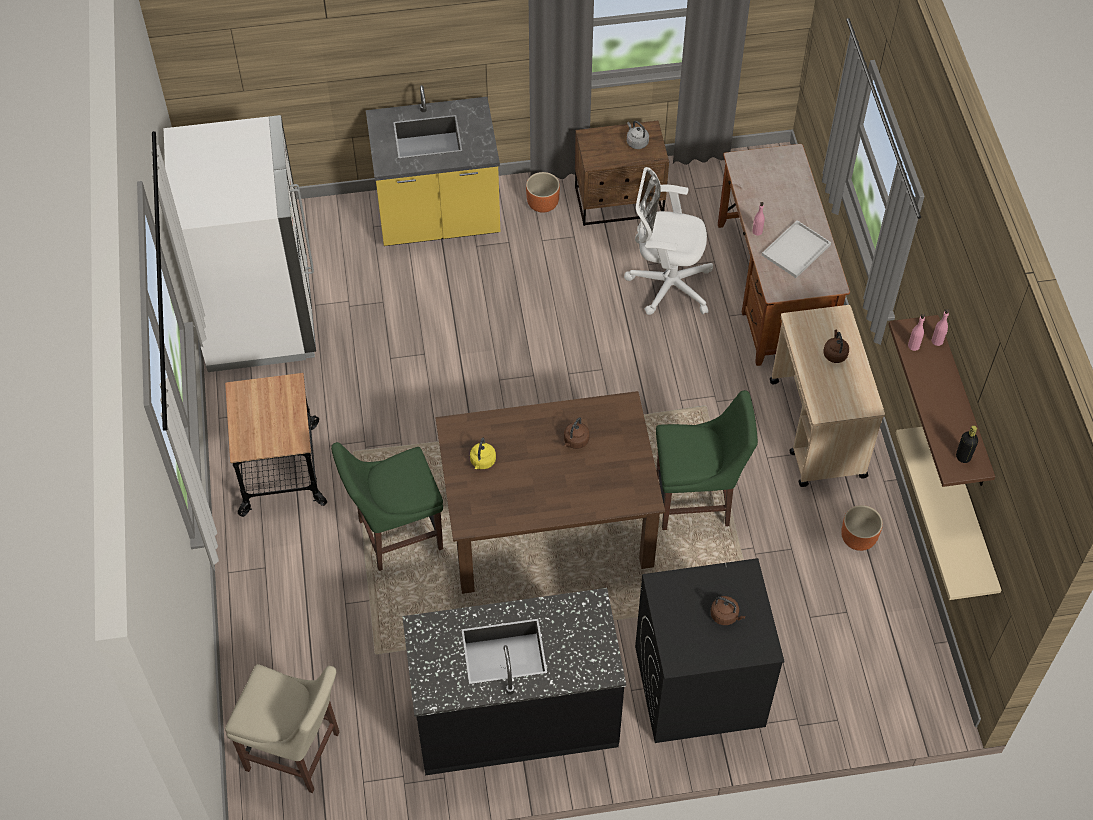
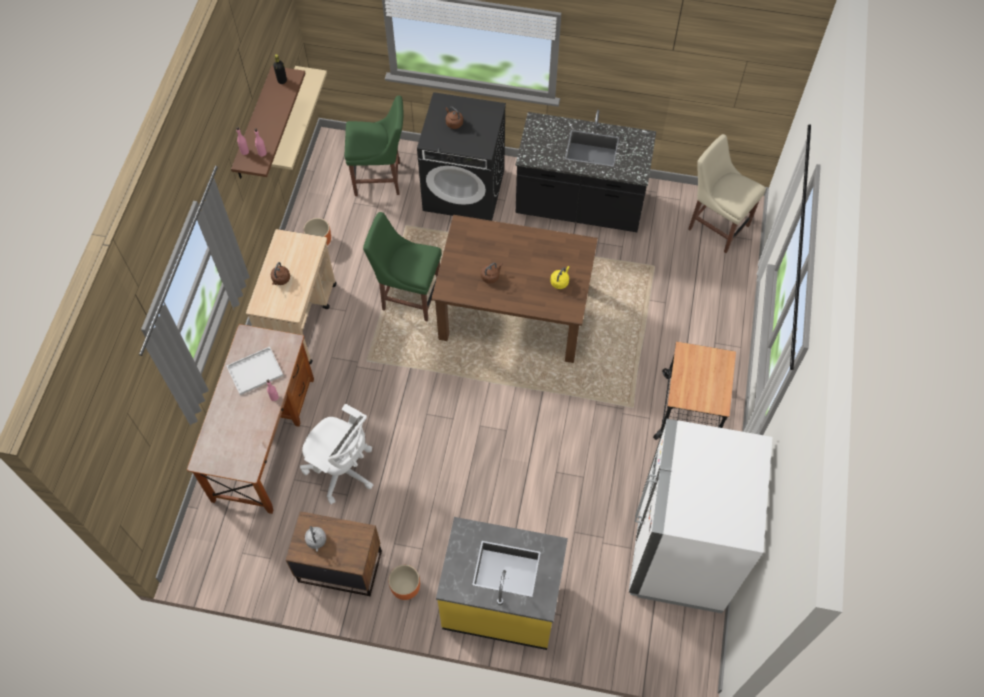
camera: 160 degrees left, 5 degrees up
green chair [331,442,443,571] -> green chair moved to [344,96,403,196]

